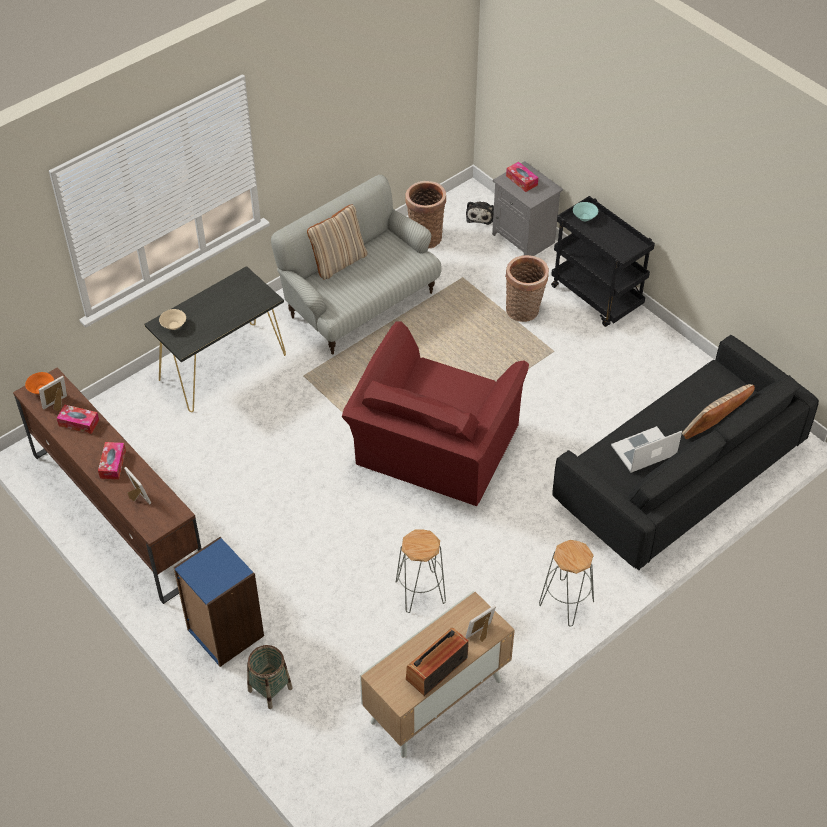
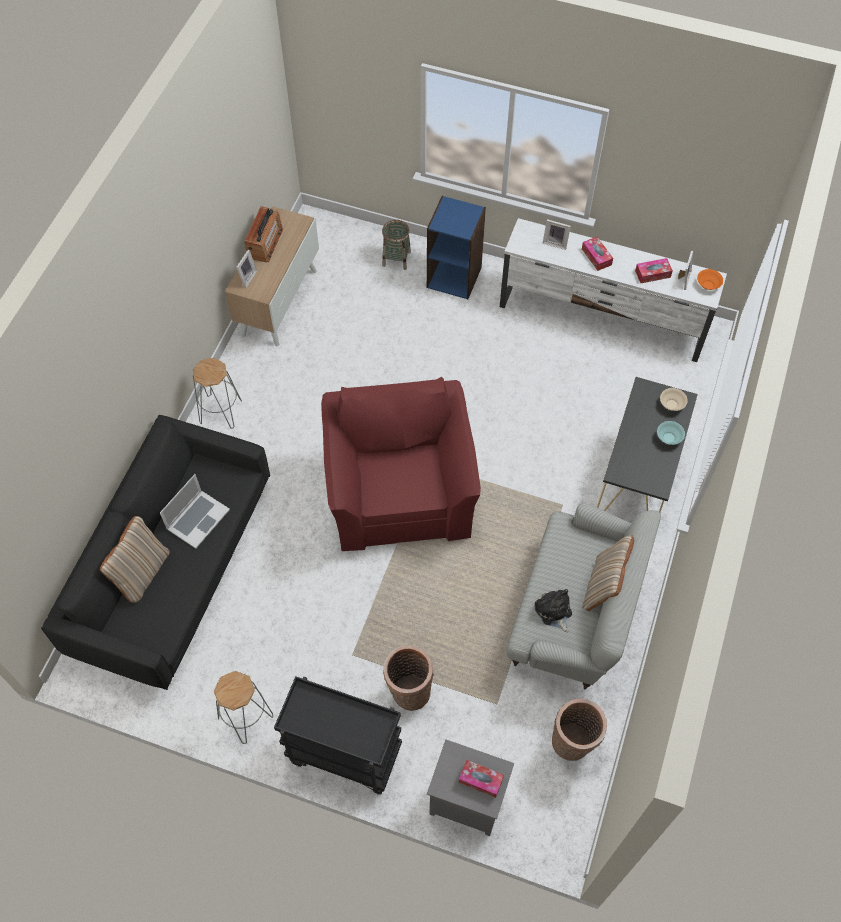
camera: 150 degrees right, 10 degrees up
brown tv stand [13,367,202,604] -> white tv stand [500,218,727,362]
grey stool [396,529,446,613] -> grey stool moved to [214,671,273,744]
plush toy [466,201,494,225] -> plush toy moved to [535,589,572,633]
turquoise bowl [573,202,598,221] -> turquoise bowl moved to [657,421,685,445]

